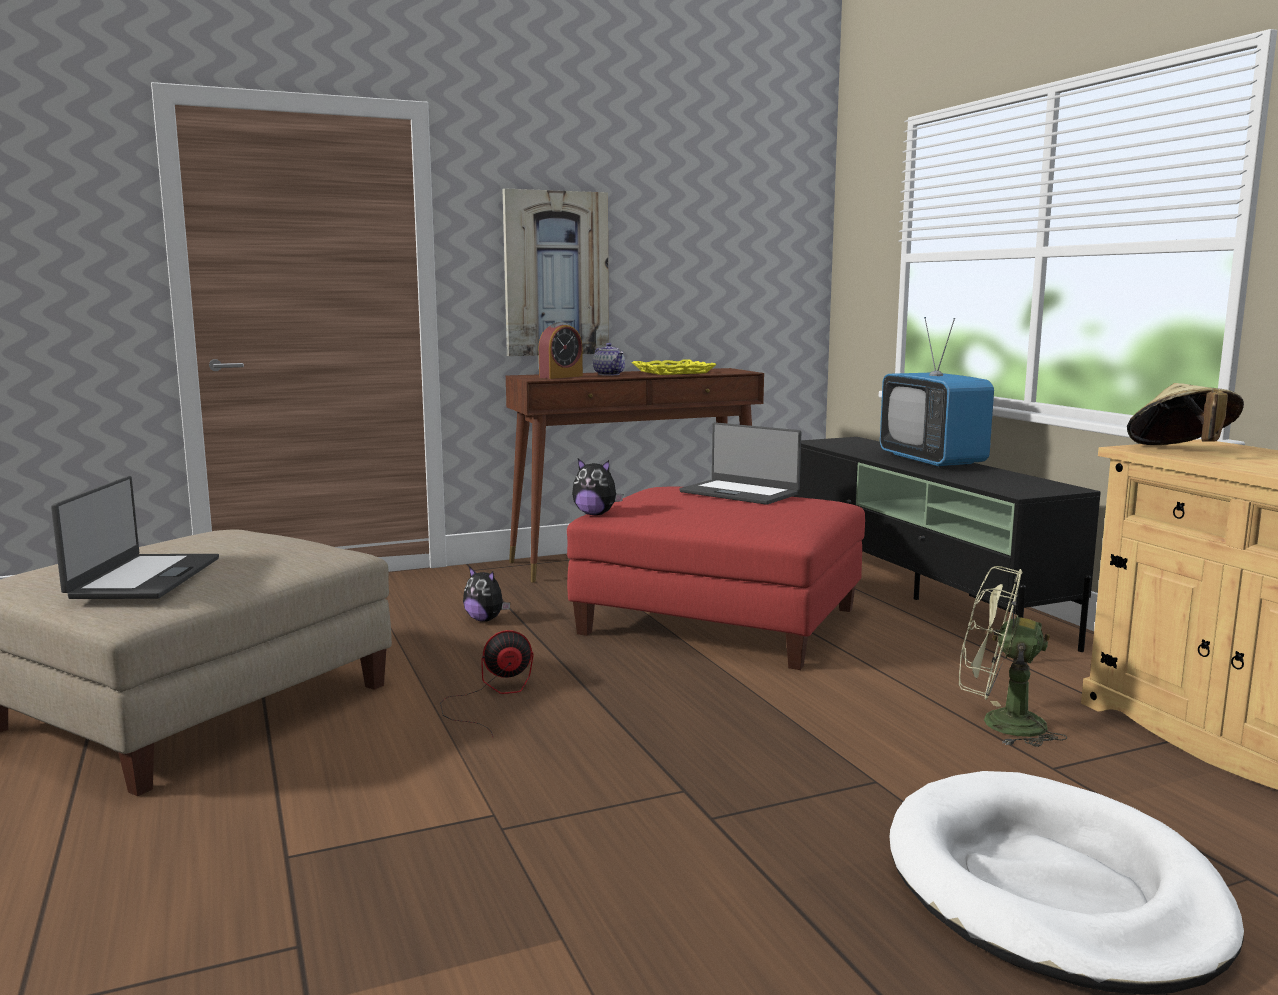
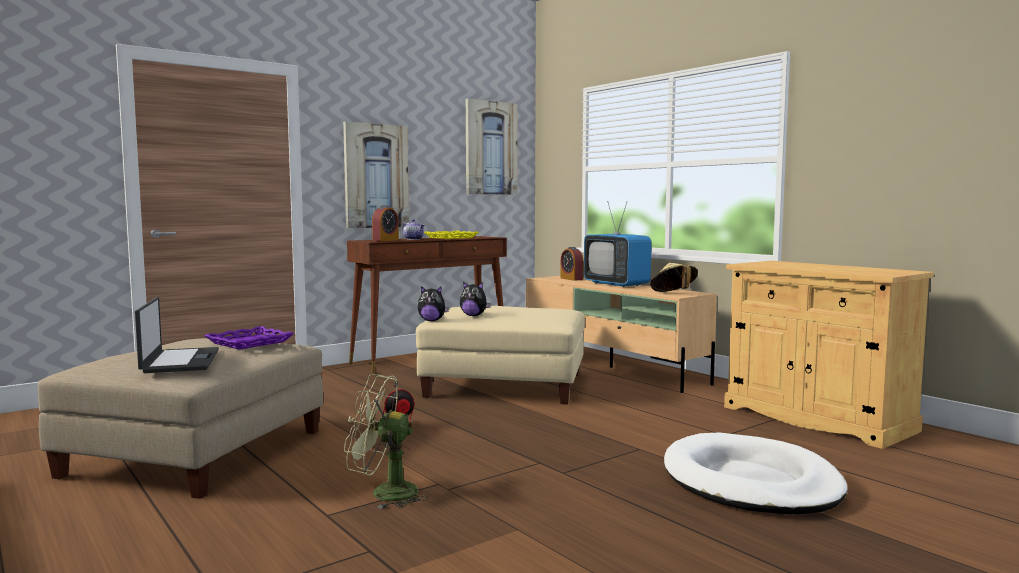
camera: 15 degrees left, 5 degrees down
plush toy [463,567,510,622] -> plush toy moved to [460,282,491,316]
red ottoman [567,487,865,670] -> beige ottoman [416,306,585,405]
laptop [680,422,801,505] -> none
black tv stand [792,437,1101,663] -> beige tv stand [526,276,717,393]
green fan [959,566,1067,747] -> green fan moved to [344,374,428,509]
beige hat [1127,383,1244,445] -> beige hat moved to [650,263,698,292]
none -> purple tray [204,326,294,350]
none -> picture [466,99,518,195]
none -> alarm clock [560,247,583,281]

